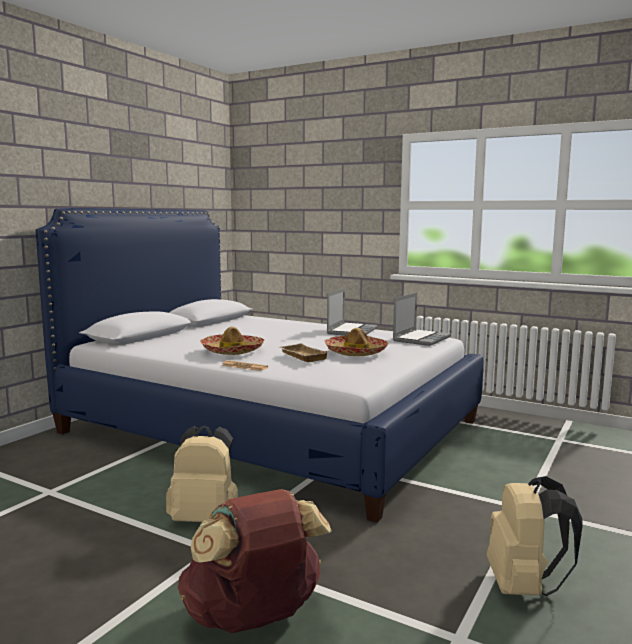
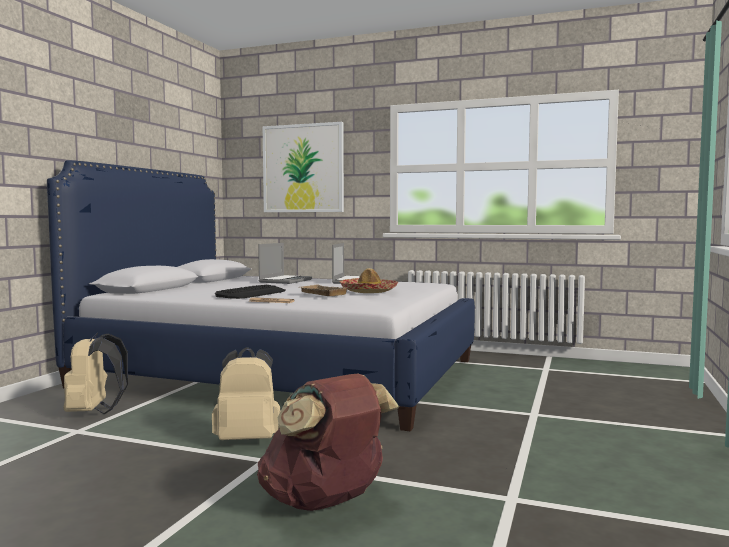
camera: 10 degrees left, 5 degrees down
hat [200,326,264,355] -> keyboard [215,285,286,299]
laptop [393,293,451,346] -> laptop moved to [258,243,312,284]
beige backpack [487,476,583,596] -> beige backpack moved to [64,332,128,414]
none -> picture [263,122,344,212]

